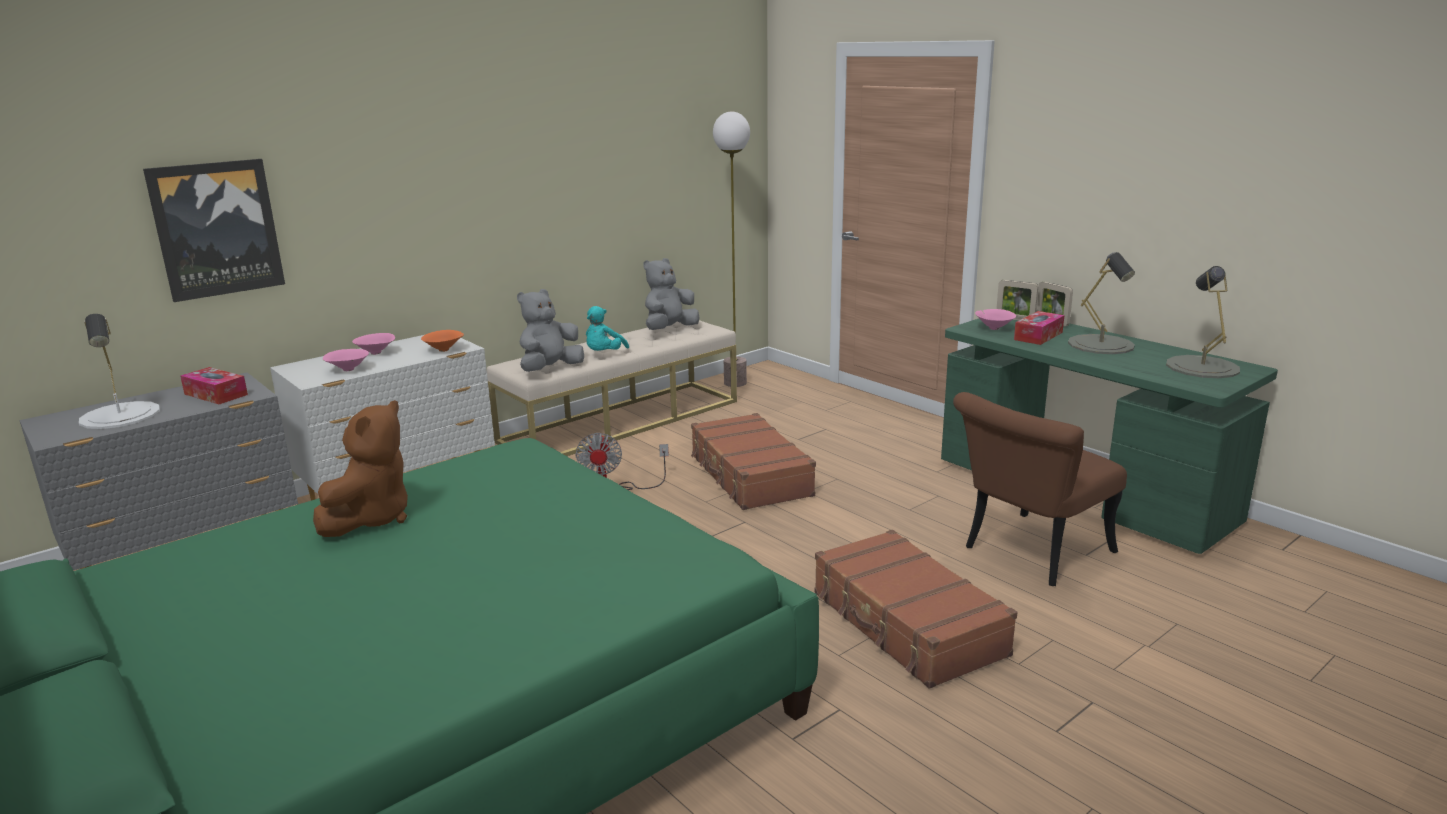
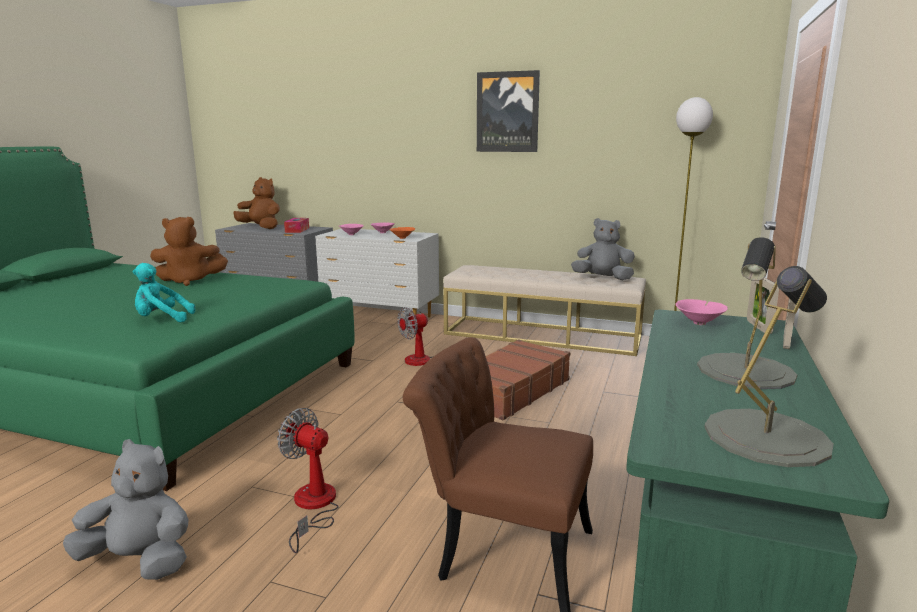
camera: 60 degrees right, 5 degrees down
white table lamp [79,314,160,429] -> brown plush toy [233,177,280,229]
picture [143,159,285,302] -> picture moved to [477,70,540,152]
grey plush toy [517,289,584,372] -> grey plush toy moved to [63,439,188,580]
turquoise plush toy [586,306,629,351] -> turquoise plush toy moved to [133,263,195,322]
brown suitcase [815,530,1017,689] -> fan [277,408,339,553]
tissue box [1014,311,1065,345] -> none

